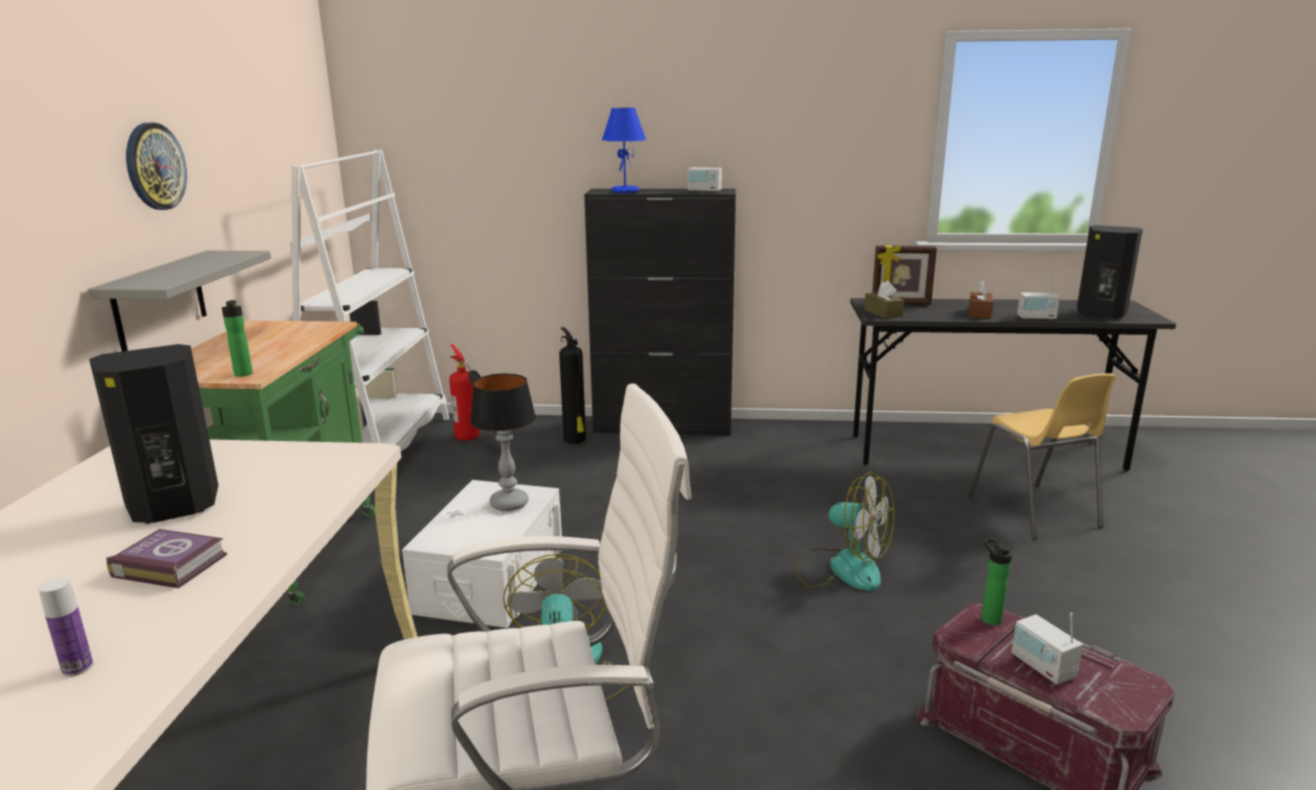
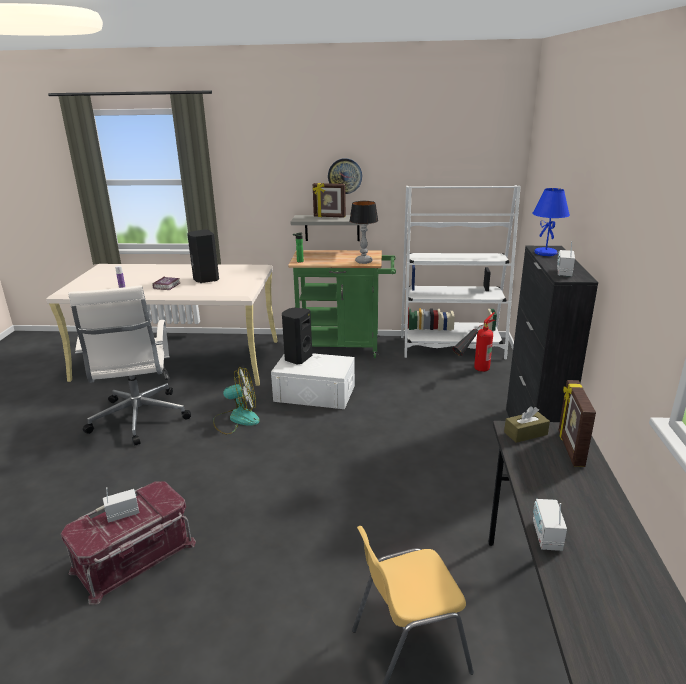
camera: 90 degrees right, 5 degrees up
table lamp [470,373,536,511] -> table lamp moved to [349,201,378,264]
fire extinguisher [559,327,586,444] -> none
fan [795,472,894,591] -> none
brown tissue box [969,280,993,319] -> none
bottle [981,538,1012,625] -> none
black speaker [1077,225,1143,319] -> black speaker moved to [282,307,312,364]
none -> picture frame [313,183,346,218]

